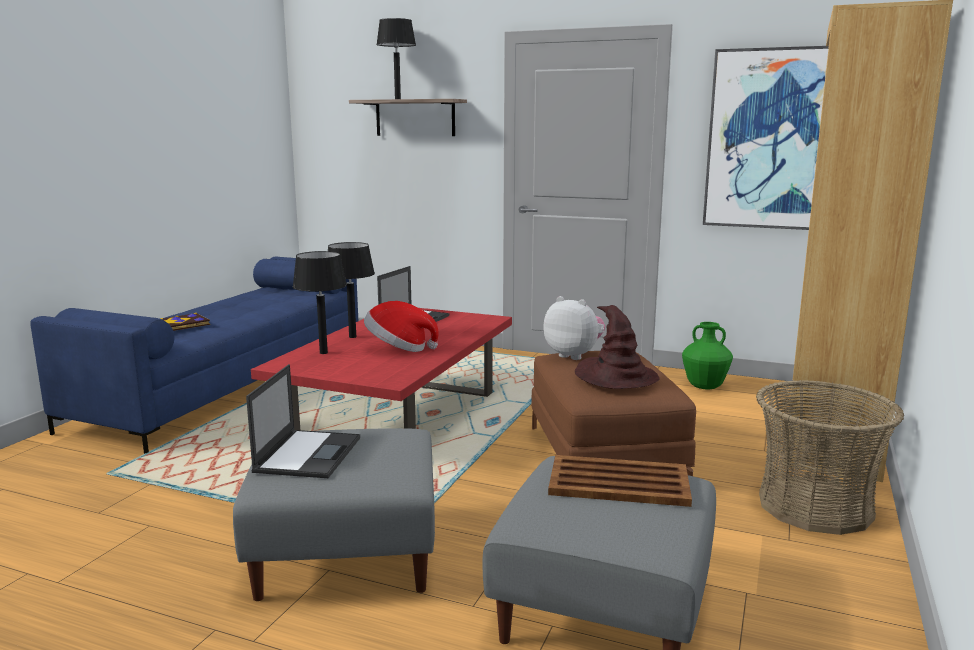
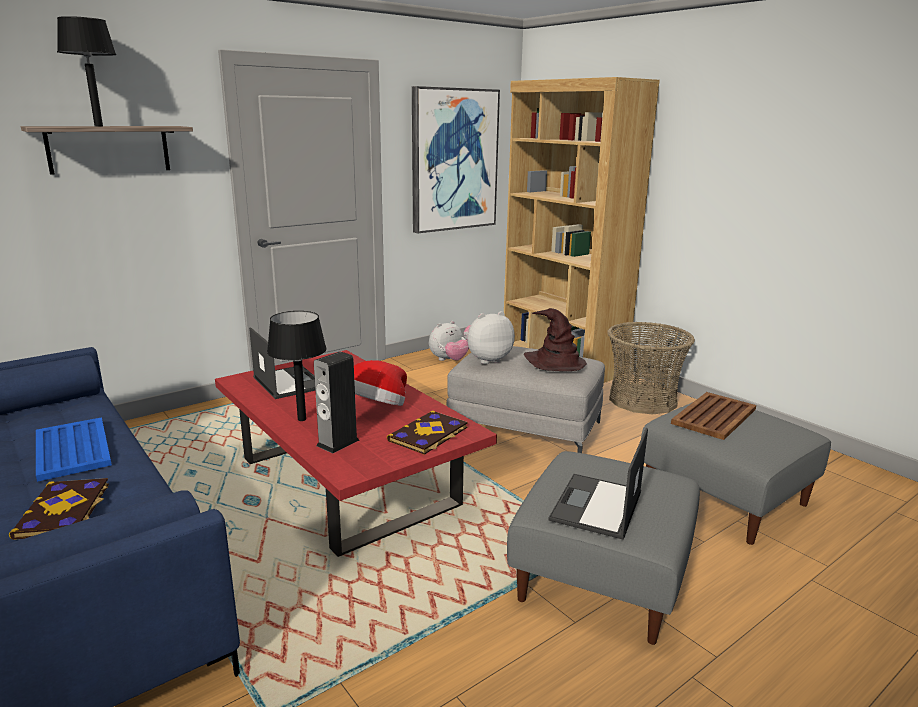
camera: 60 degrees left, 5 degrees up
laptop [246,364,360,478] -> laptop turned 105 degrees counterclockwise [549,428,648,540]
black table lamp [292,251,347,354] -> speaker [314,351,359,453]
brown ottoman [531,351,696,476] -> grey ottoman [446,346,605,453]
green vase [682,322,733,389] -> plush toy [429,321,469,361]
none -> blue tray [36,417,112,482]
none -> book [387,411,468,455]

